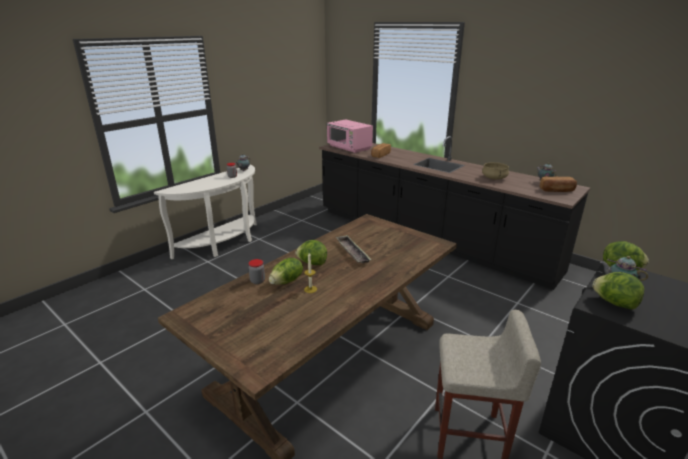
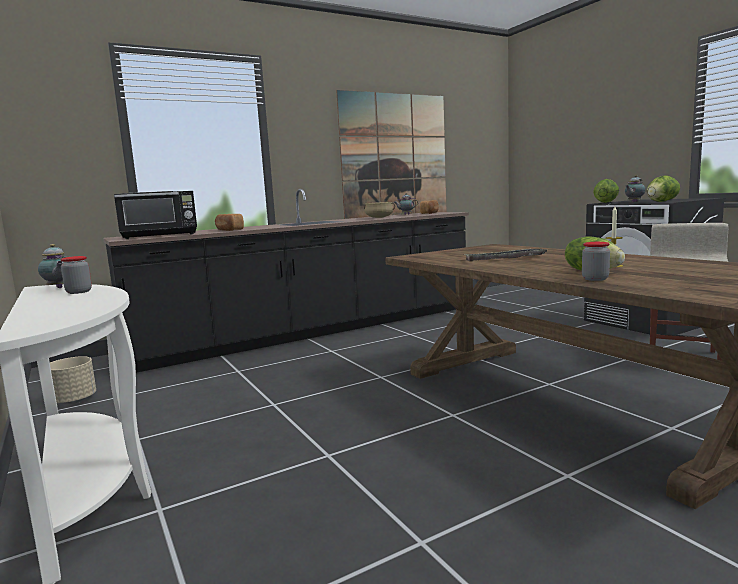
camera: 70 degrees left, 15 degrees down
lettuce [295,240,327,265] -> none
pink microwave [326,120,373,153] -> black microwave [114,191,197,239]
none -> beige planter [50,356,96,404]
none -> picture [336,90,447,219]

